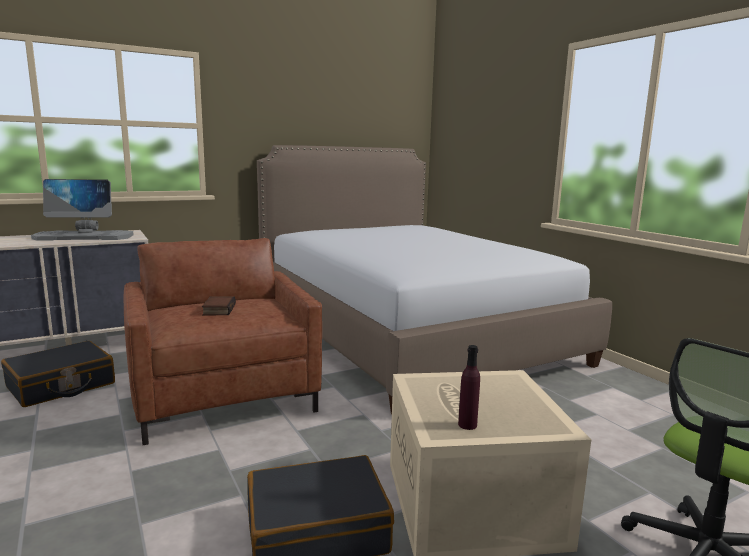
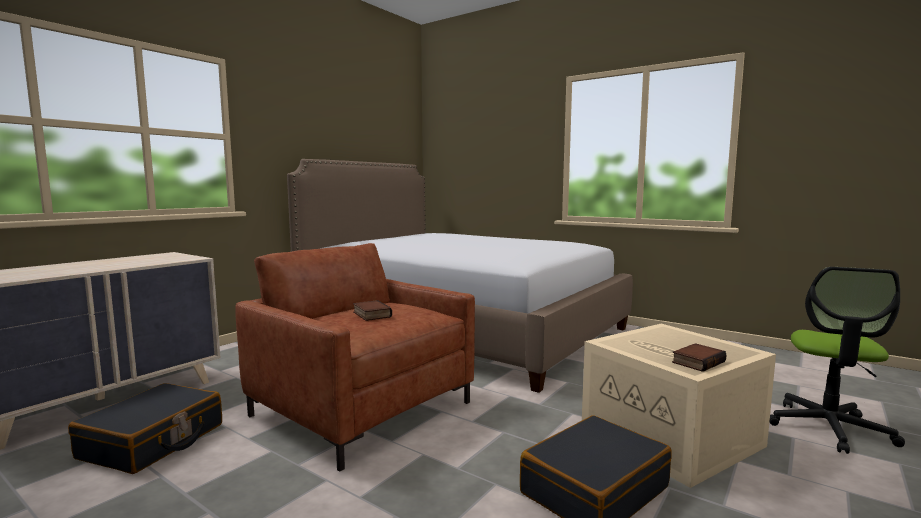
camera: 25 degrees left, 5 degrees down
monitor [31,179,134,241] -> none
purple bottle [458,345,480,430] -> book [672,343,726,372]

